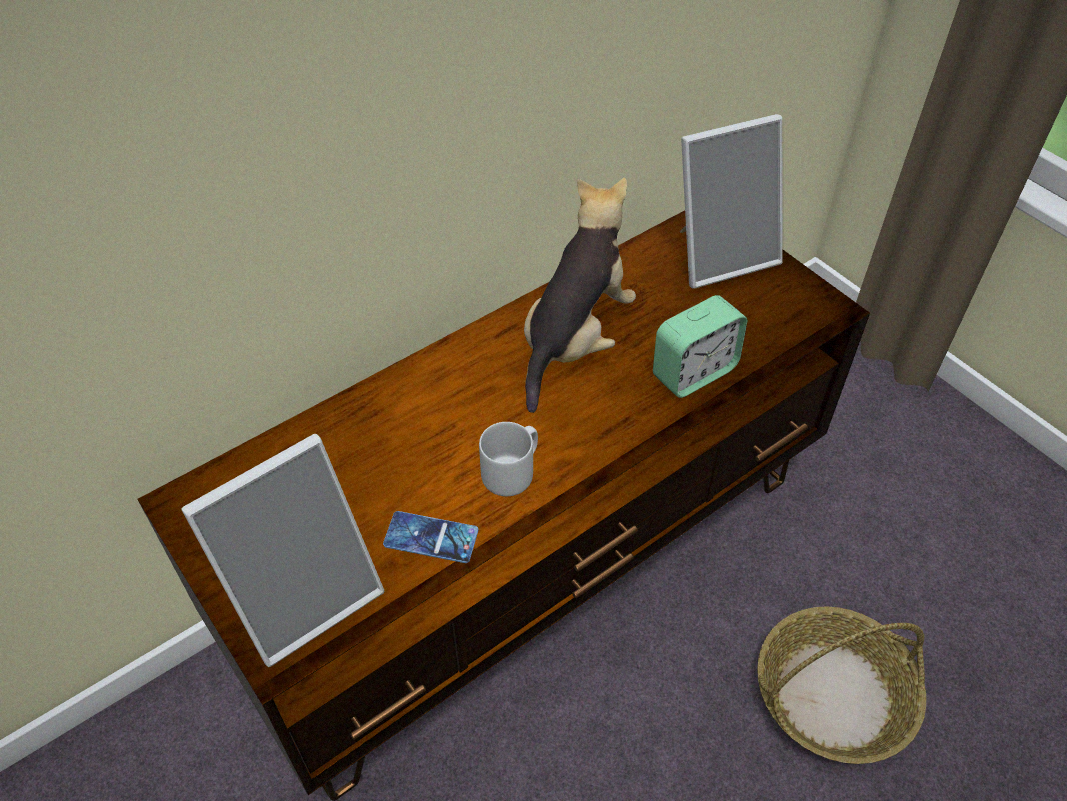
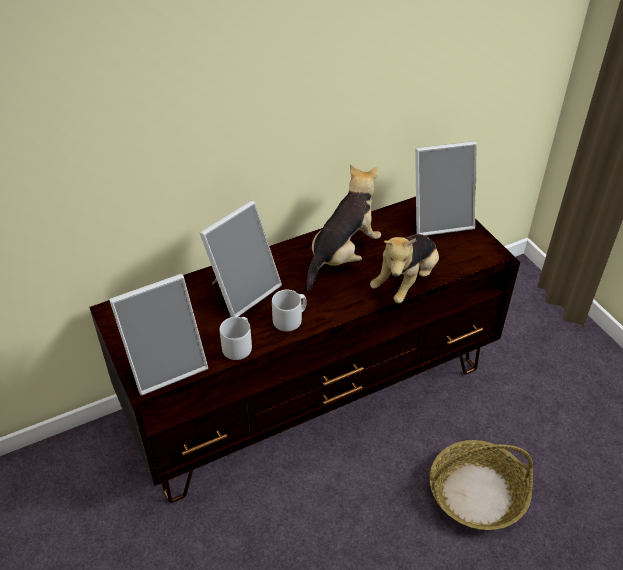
camera: 10 degrees right, 5 degrees down
phone [383,511,478,563] -> grey mug [220,317,252,360]
alarm clock [653,295,747,398] -> plush toy [370,234,439,303]
none -> picture frame [200,200,282,317]

